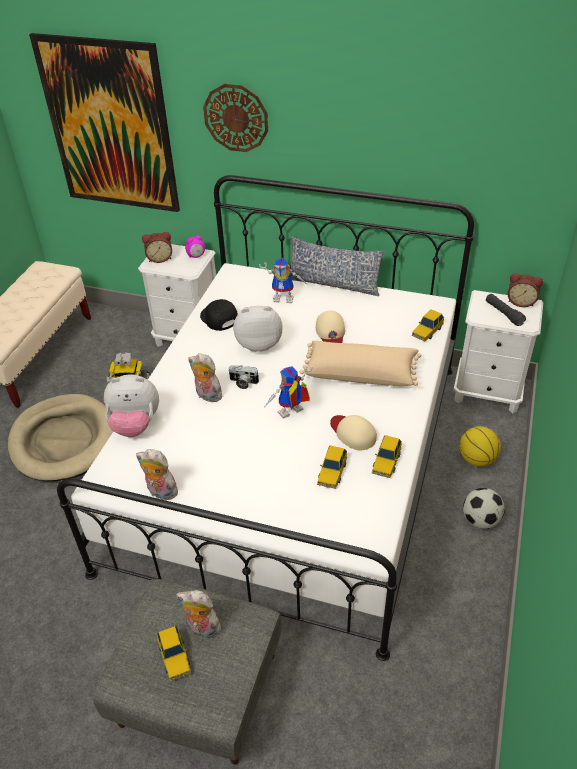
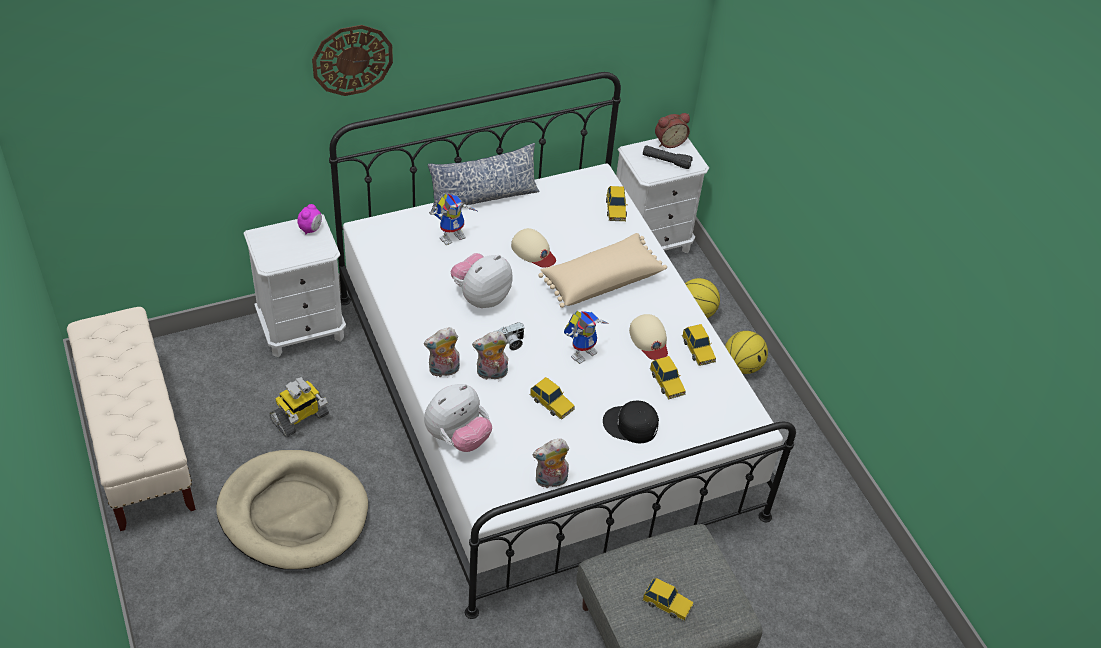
camera: 45 degrees left, 5 degrees up
picture [29,33,180,212] -> none
alarm clock [142,232,172,263] -> none
plush toy [176,590,221,639] -> plush toy moved to [424,327,460,377]
black cap [200,299,238,331] -> black cap moved to [603,401,659,443]
toy robot [265,366,313,419] -> toy robot turned 150 degrees counterclockwise [564,311,610,364]
beige cap [330,415,377,450] -> beige cap turned 120 degrees counterclockwise [629,314,668,360]
football [463,488,505,529] -> basketball [725,331,768,374]
none -> toy car [530,377,575,420]

